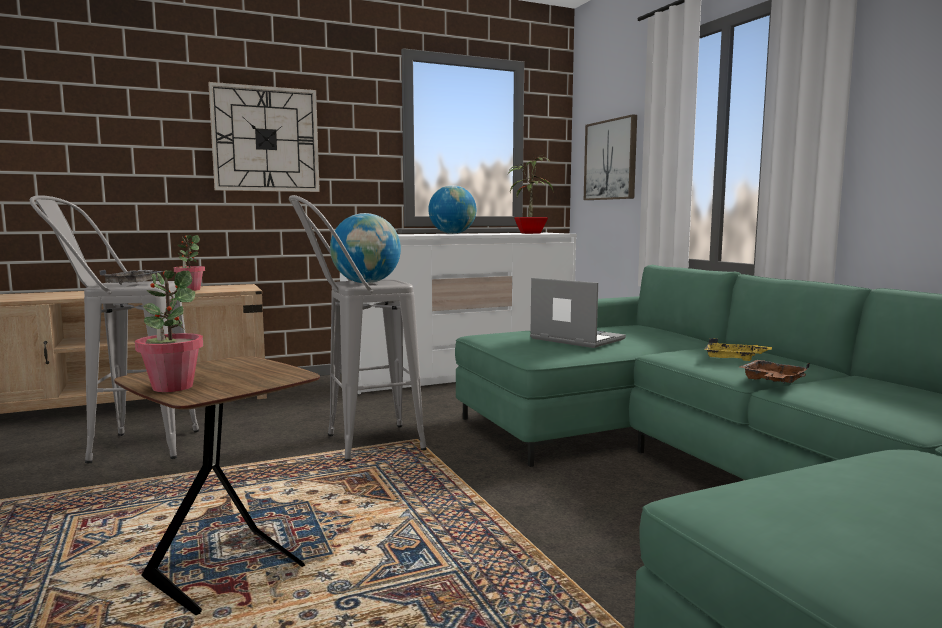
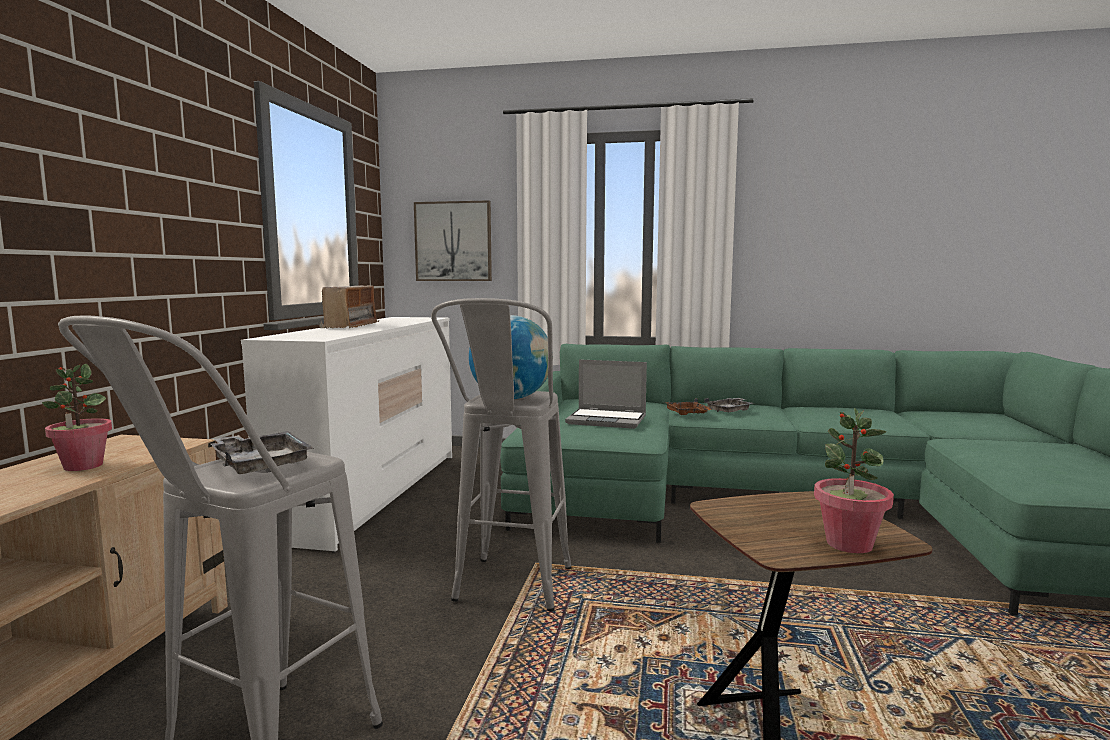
camera: 55 degrees left, 0 degrees up
wall clock [208,82,320,192] -> none
globe [428,185,476,234] -> radio [320,285,379,329]
potted plant [508,155,553,234] -> none
laptop [530,278,626,348] -> laptop turned 150 degrees counterclockwise [565,359,647,429]
yellow tray [704,338,772,361] -> grey tray [704,397,753,412]
brown tray [739,360,810,383] -> brown tray moved to [664,398,711,415]

